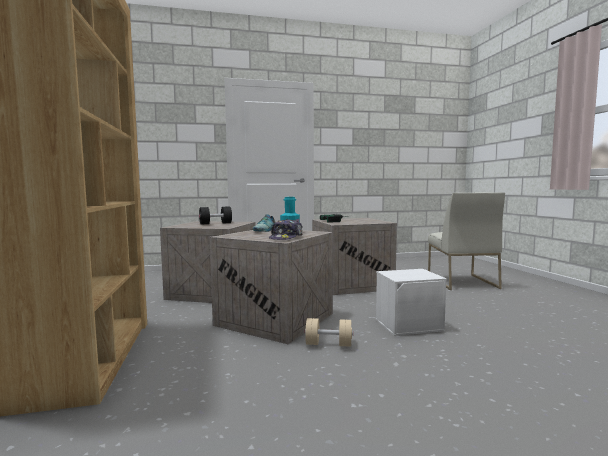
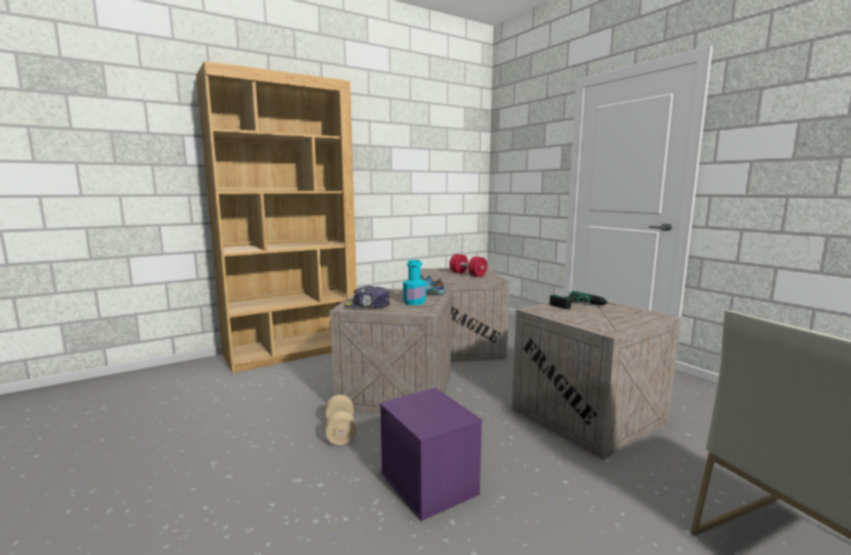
camera: 70 degrees right, 5 degrees up
black dumbbell [199,206,232,225] -> red dumbbell [449,254,487,277]
white storage box [376,269,447,336] -> purple storage box [380,388,482,521]

